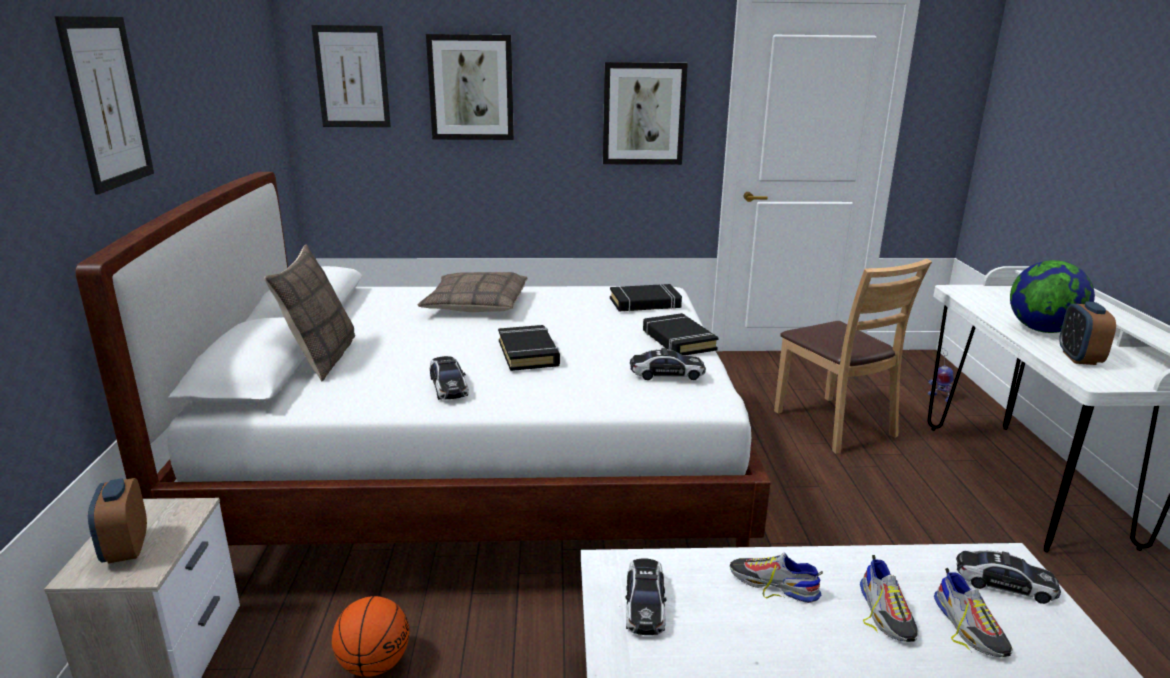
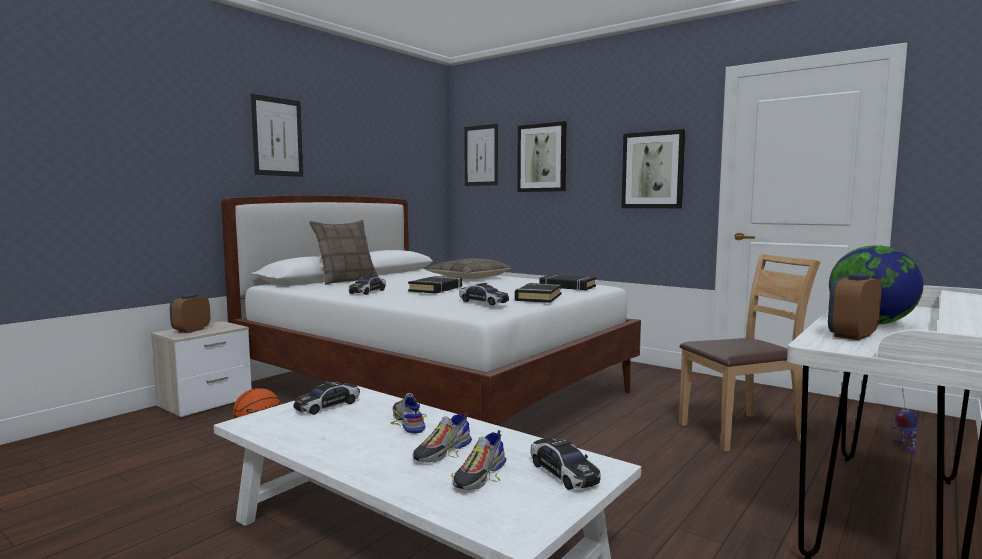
camera: 40 degrees right, 15 degrees down
brown chair [774,259,932,454] -> brown chair turned 120 degrees counterclockwise [679,254,821,452]

